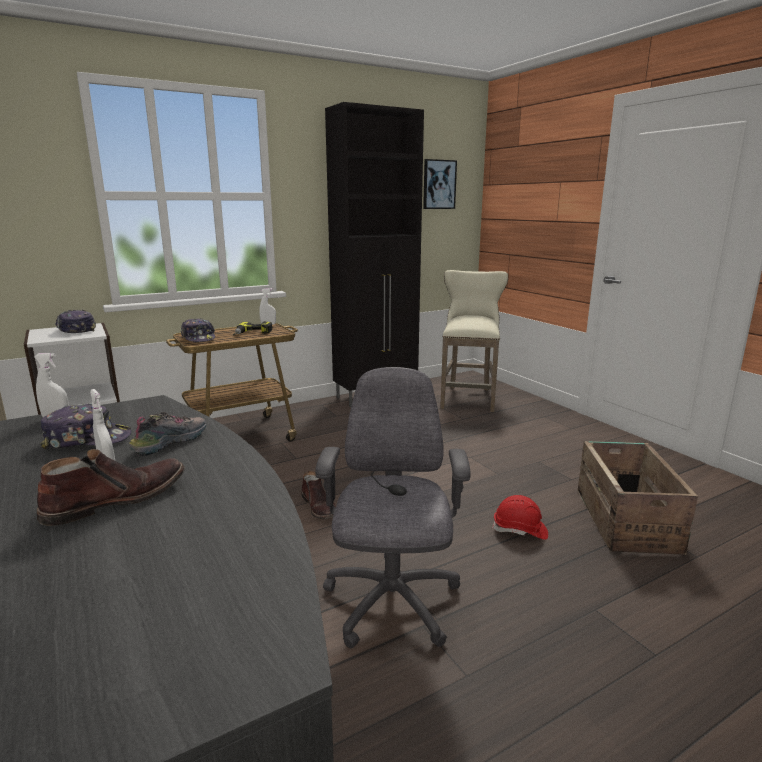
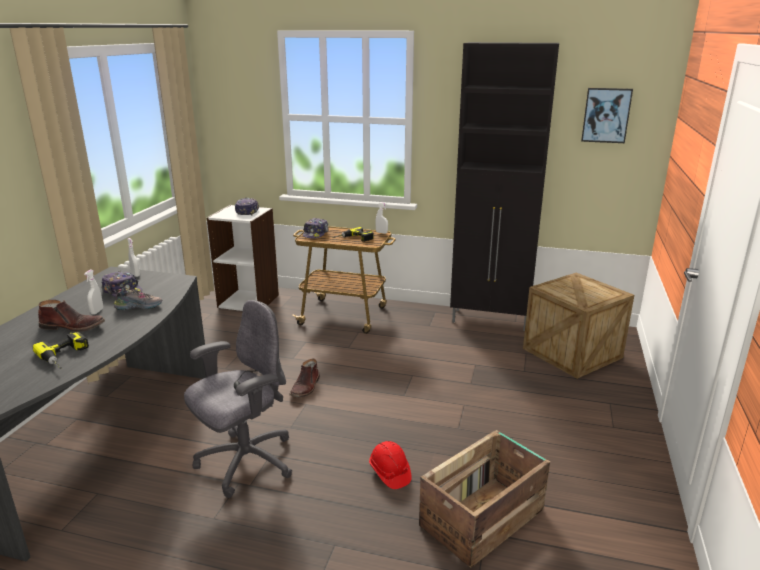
camera: 45 degrees right, 5 degrees up
beige stool [440,270,508,412] -> crate [523,273,634,379]
none -> power drill [33,332,89,369]

